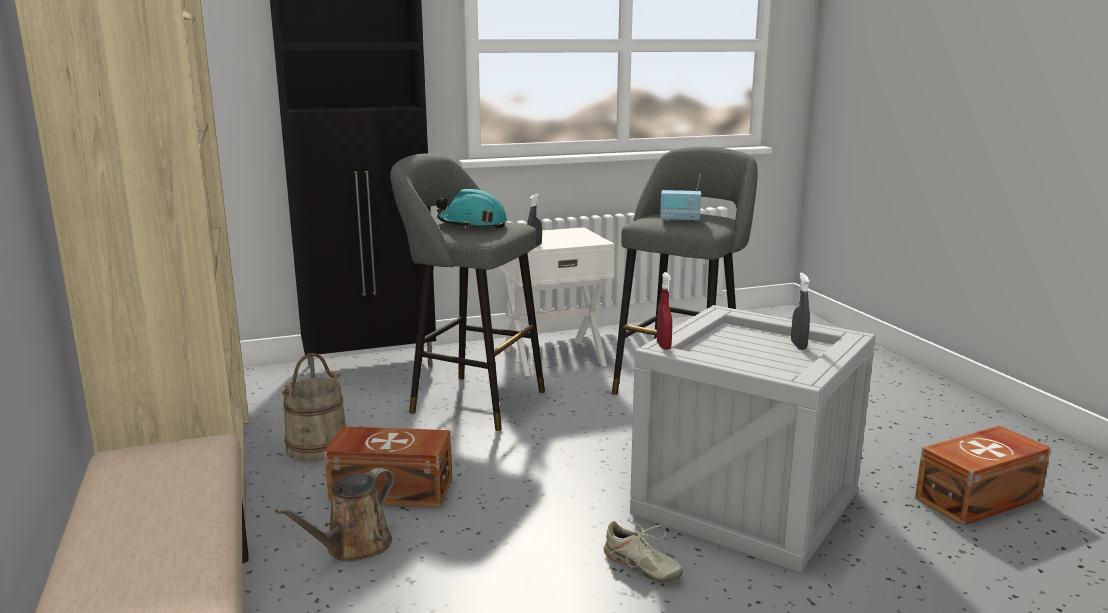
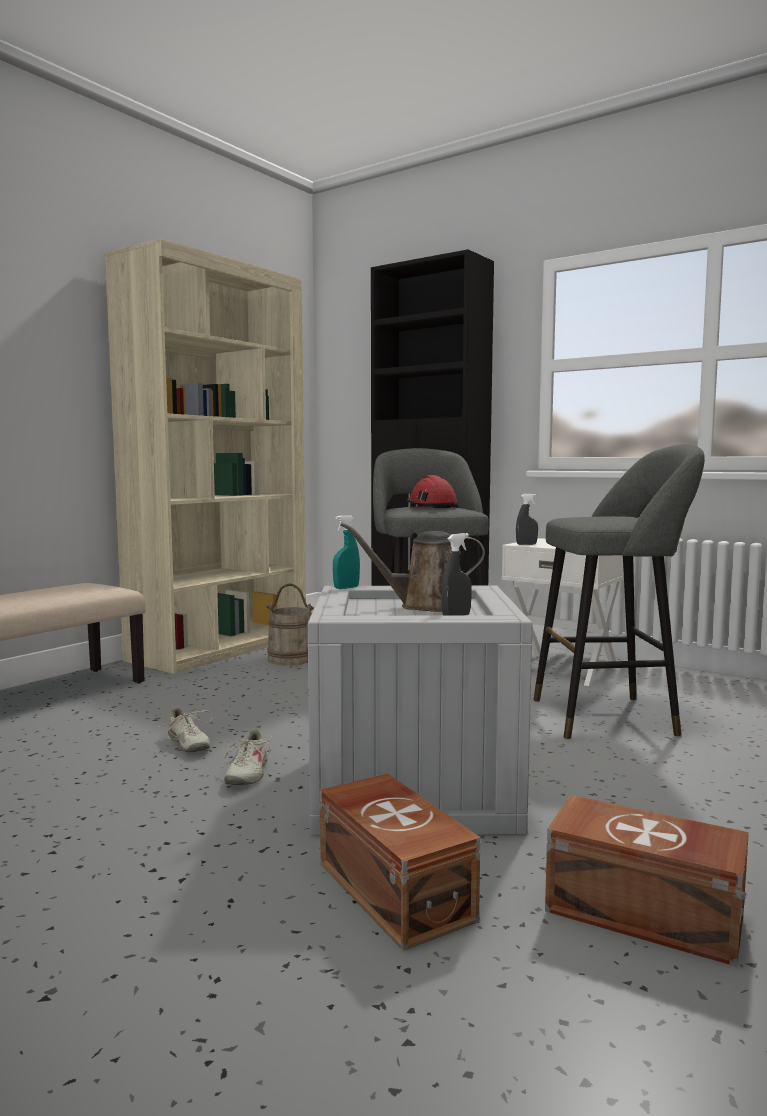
camera: 55 degrees right, 10 degrees down
brown watering can [275,468,394,562] -> brown watering can moved to [340,522,485,612]
brown storage box [324,426,452,508] -> brown storage box moved to [320,773,480,951]
turquoise hard hat [436,189,507,229] -> red hard hat [407,475,458,508]
red spray bottle [657,272,672,350] -> turquoise spray bottle [333,515,360,589]
radio [660,173,701,222] -> none
none -> beige shoe [158,706,213,752]

